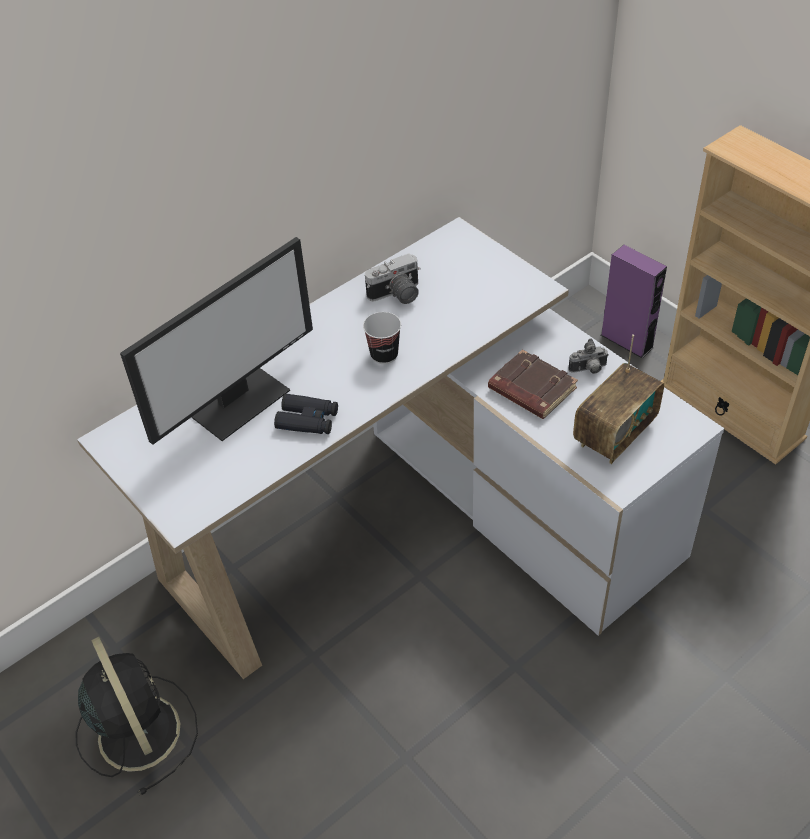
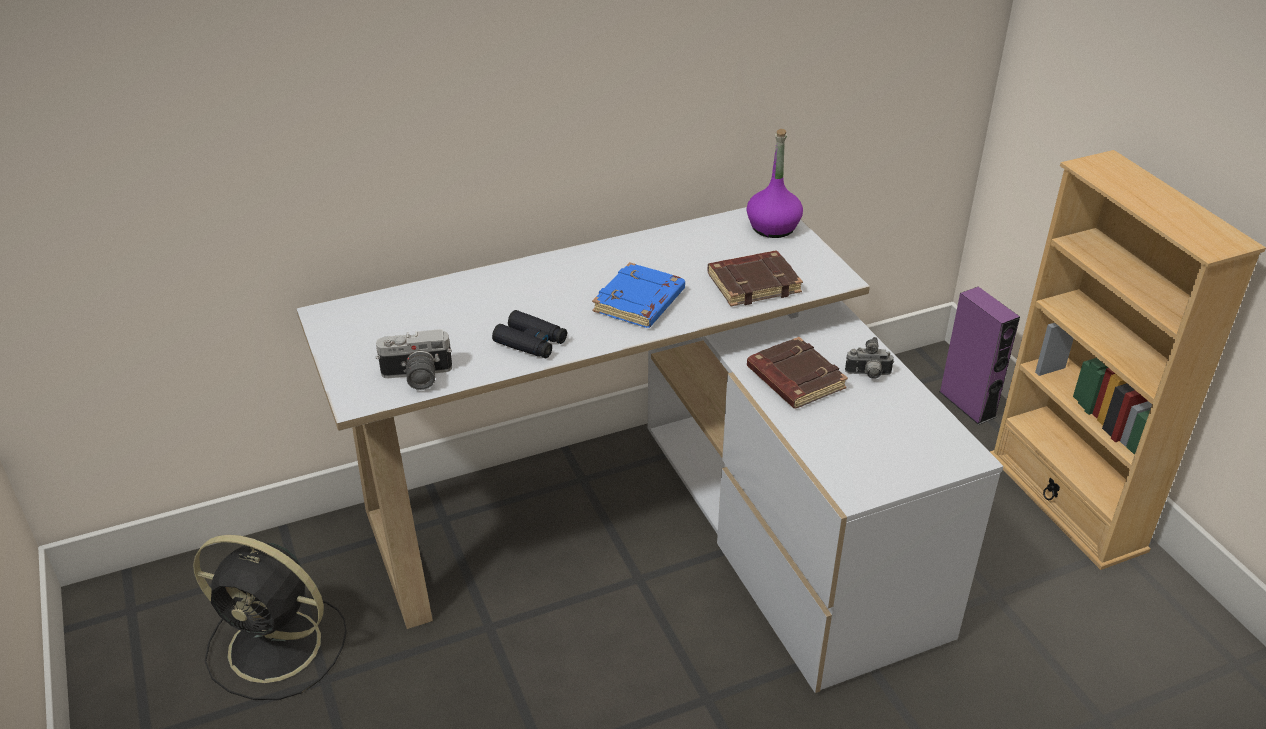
camera: 15 degrees right, 10 degrees down
black fan [75,637,198,795] -> black fan turned 120 degrees clockwise [193,535,347,700]
monitor [120,237,313,445] -> none
cup [363,312,401,364] -> blue book [592,262,685,328]
camera [365,253,421,304] -> camera moved to [375,329,452,390]
radio [573,334,664,464] -> none
none -> brown book [707,251,803,306]
none -> purple bottle [746,129,803,238]

